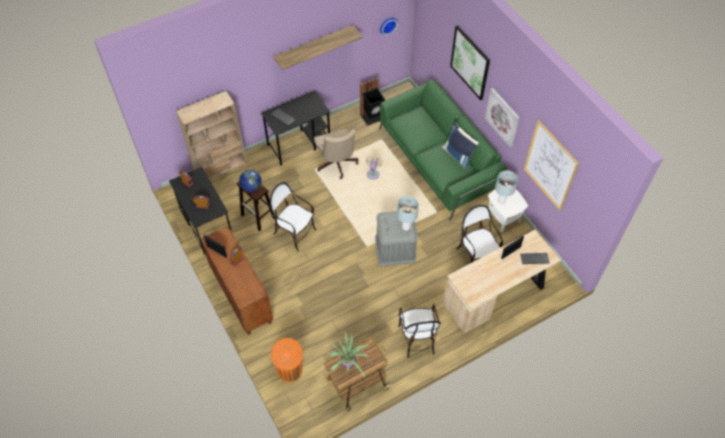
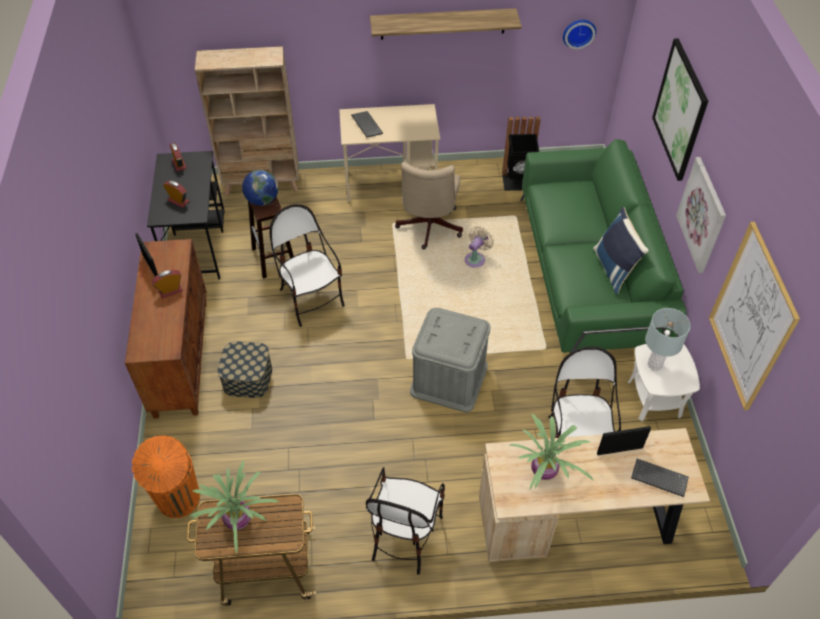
camera: 25 degrees right, 5 degrees down
black desk [261,90,330,165] -> beige desk [339,104,440,202]
grey table lamp [397,196,419,231] -> none
none -> storage box [217,341,272,398]
none -> potted plant [510,413,594,489]

